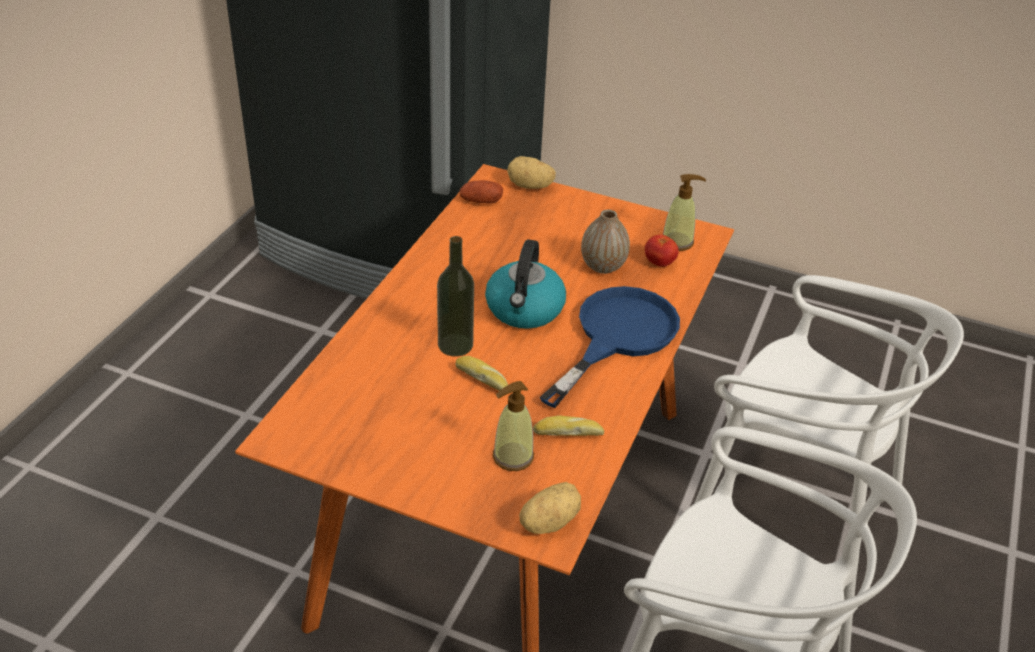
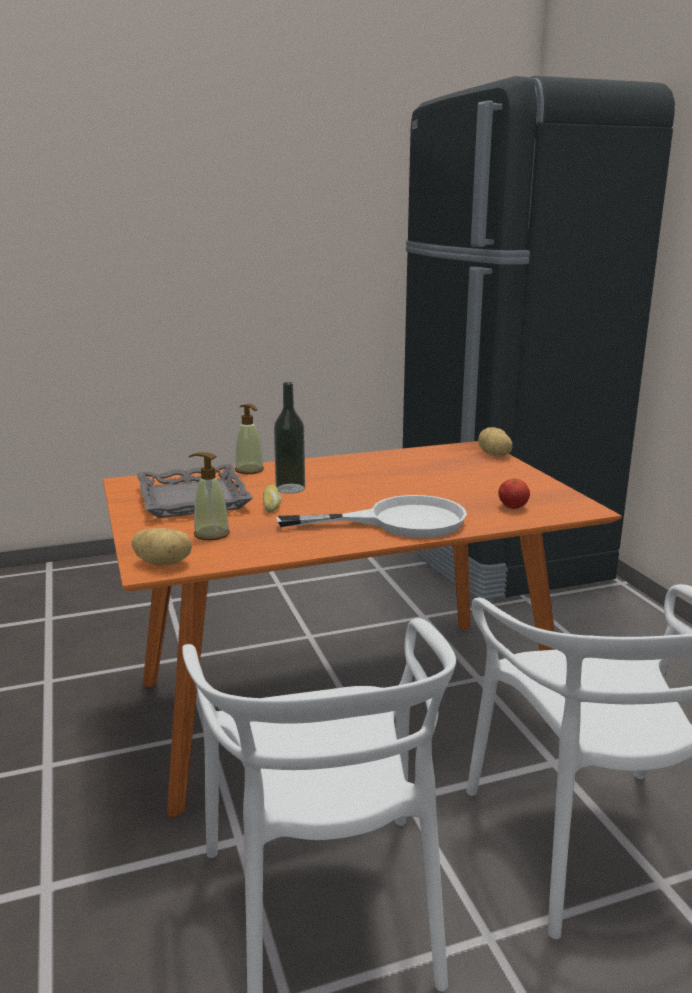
camera: 50 degrees right, 20 degrees down
potato [460,180,503,204] -> none
kettle [485,239,566,329] -> none
bread [533,415,604,436] -> none
blue frying pan [540,286,680,408] -> white frying pan [276,495,467,538]
vase [581,210,630,274] -> none
soap dispenser [663,174,706,251] -> soap dispenser moved to [235,404,264,474]
none -> grey tray [137,464,253,518]

